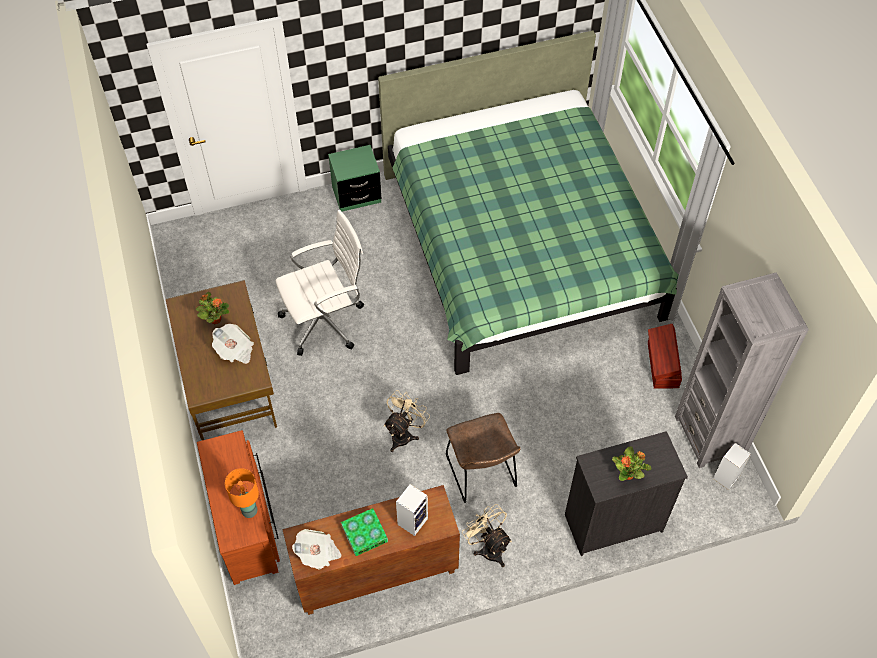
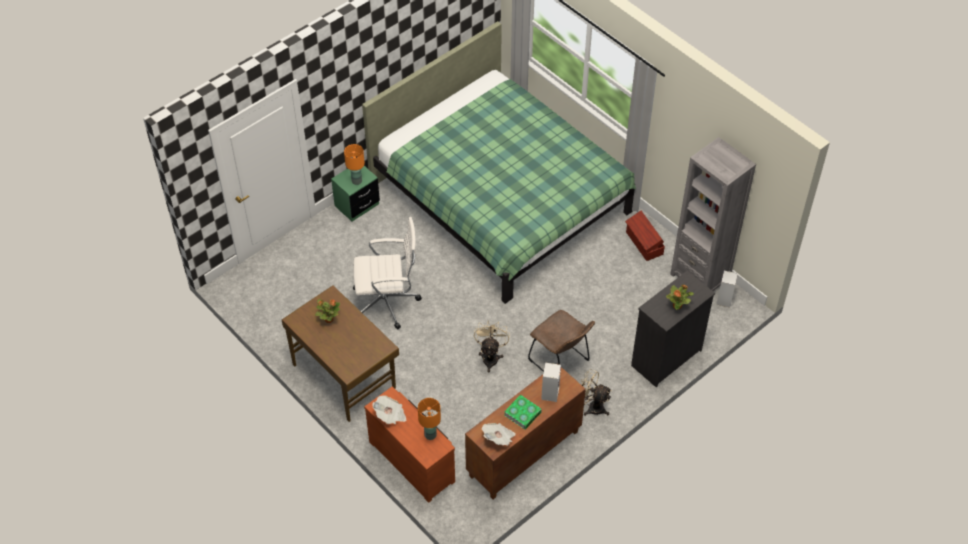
camera: 25 degrees left, 5 degrees down
newspaper [212,324,254,364] -> newspaper moved to [372,395,406,424]
white office chair [275,210,364,356] -> white office chair turned 45 degrees clockwise [353,217,422,329]
none -> orange table lamp [344,144,365,185]

